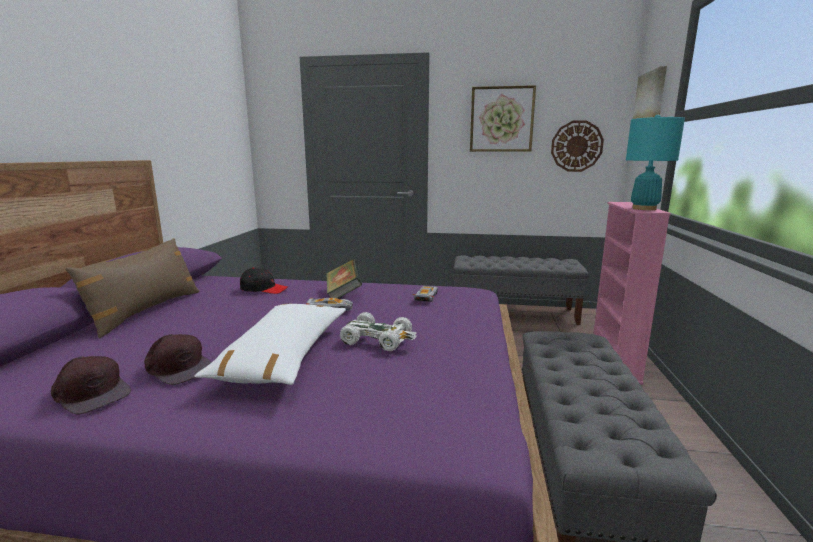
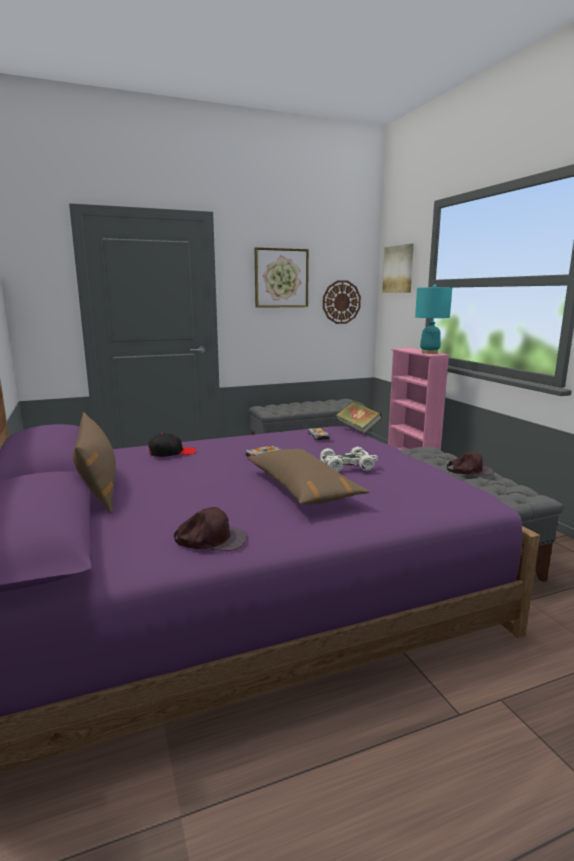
camera: 30 degrees left, 0 degrees up
brown cap [144,334,212,385] -> brown cap moved to [447,451,494,476]
white pillow [194,304,346,385] -> brown pillow [247,449,370,505]
book [326,259,362,299] -> book moved to [336,401,382,434]

